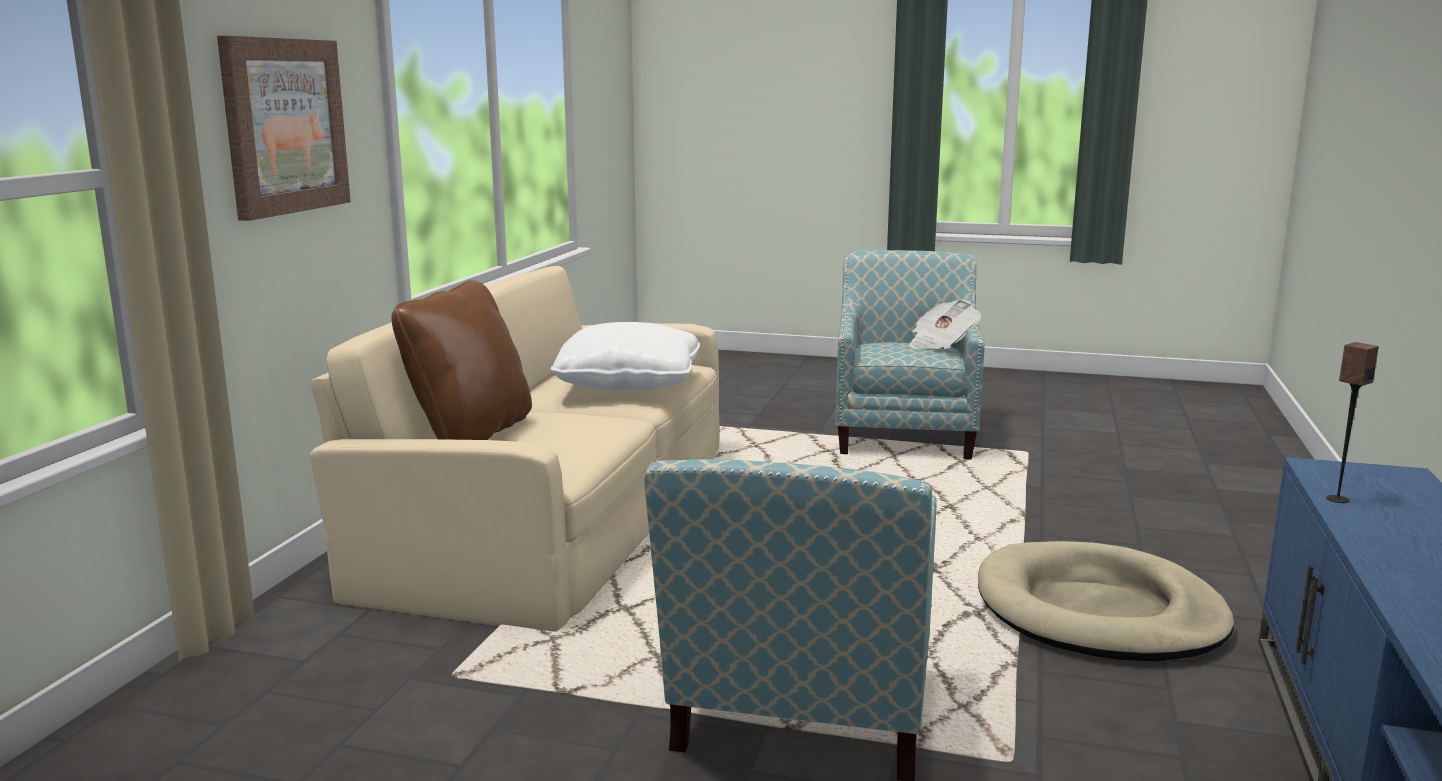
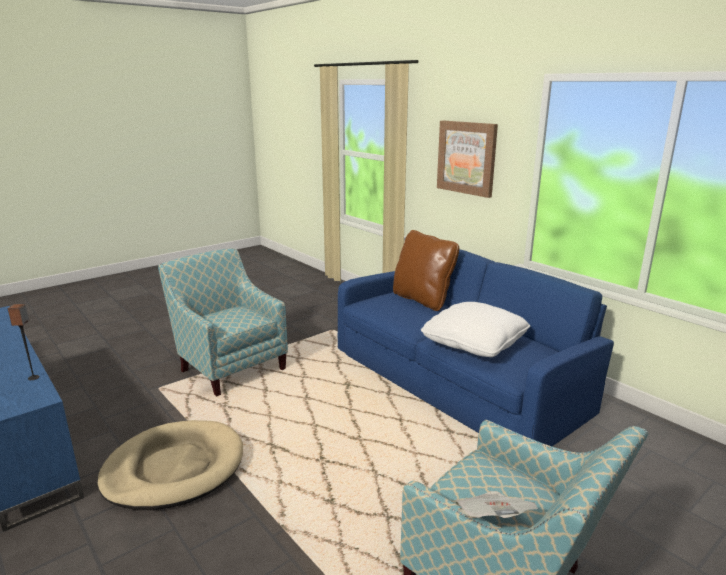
camera: 125 degrees right, 5 degrees up
beige sofa [309,266,719,632] -> blue sofa [338,249,614,446]

